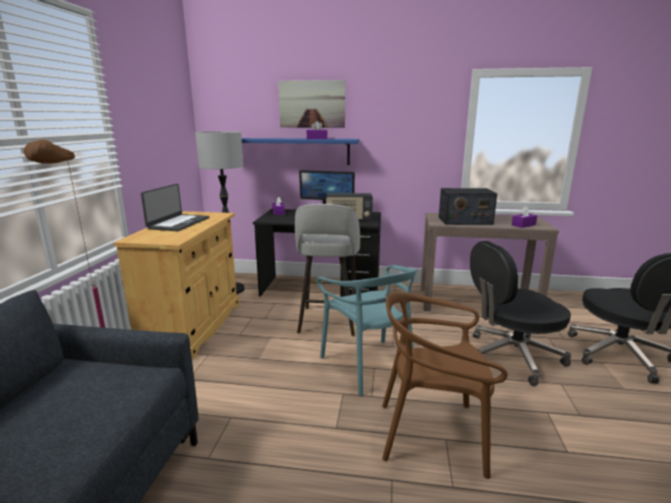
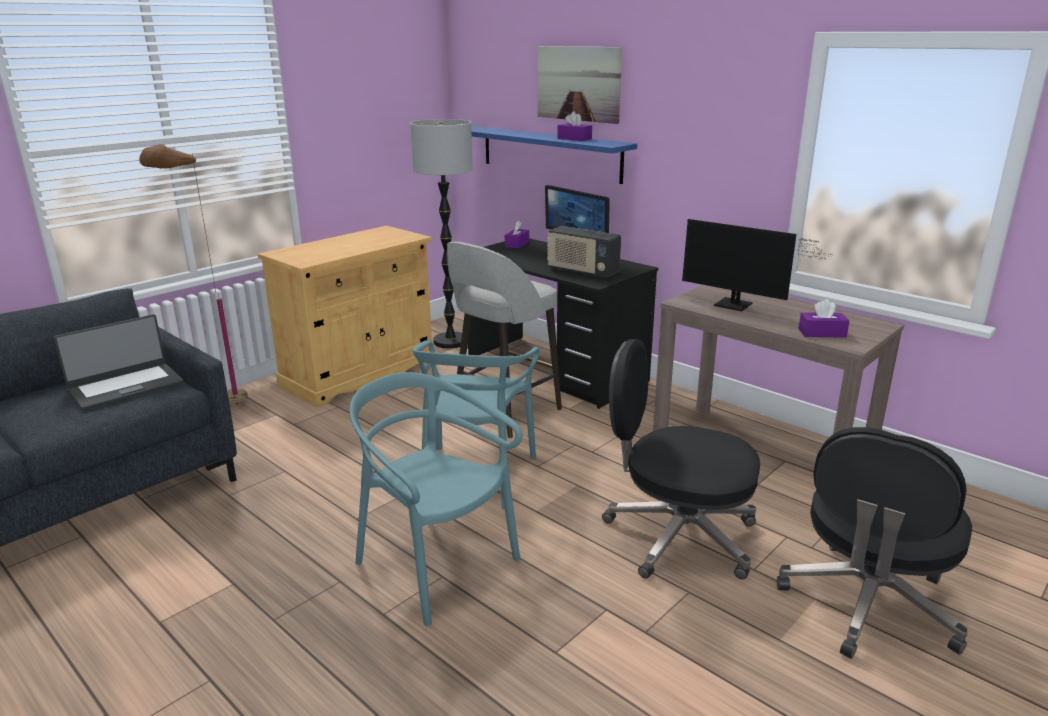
camera: 35 degrees right, 5 degrees up
laptop [141,183,209,231] -> laptop moved to [53,314,184,410]
brown chair [382,292,507,479] -> turquoise chair [350,372,523,627]
radio [439,188,497,225] -> monitor [682,219,833,312]

